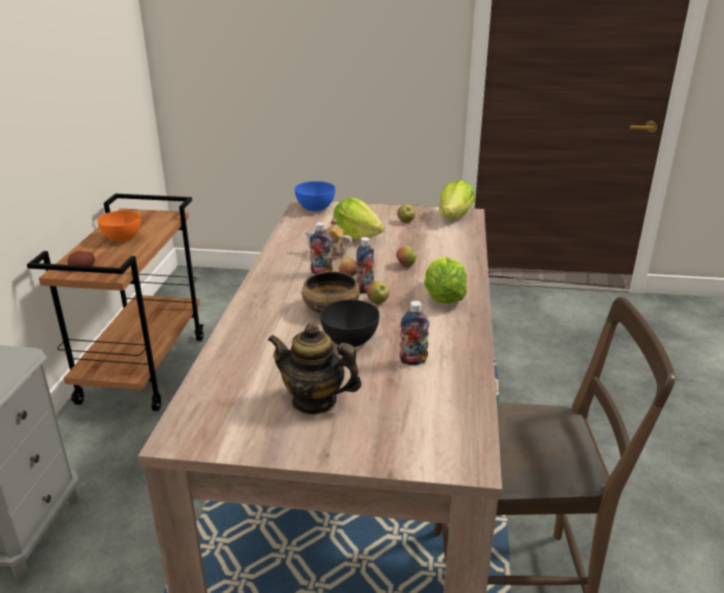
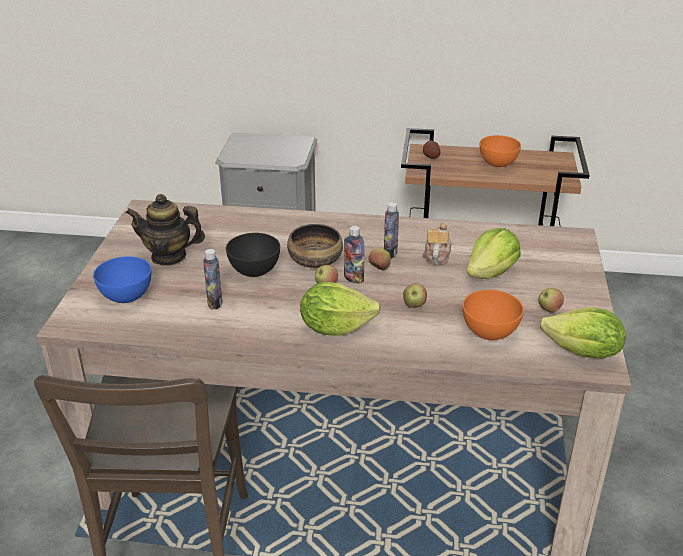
camera: 90 degrees right, 5 degrees up
teapot [268,323,362,415] -> teapot turned 105 degrees counterclockwise [126,194,205,266]
blue bowl [295,181,335,211] -> blue bowl moved to [93,256,152,303]
none -> orange bowl [463,290,524,340]

